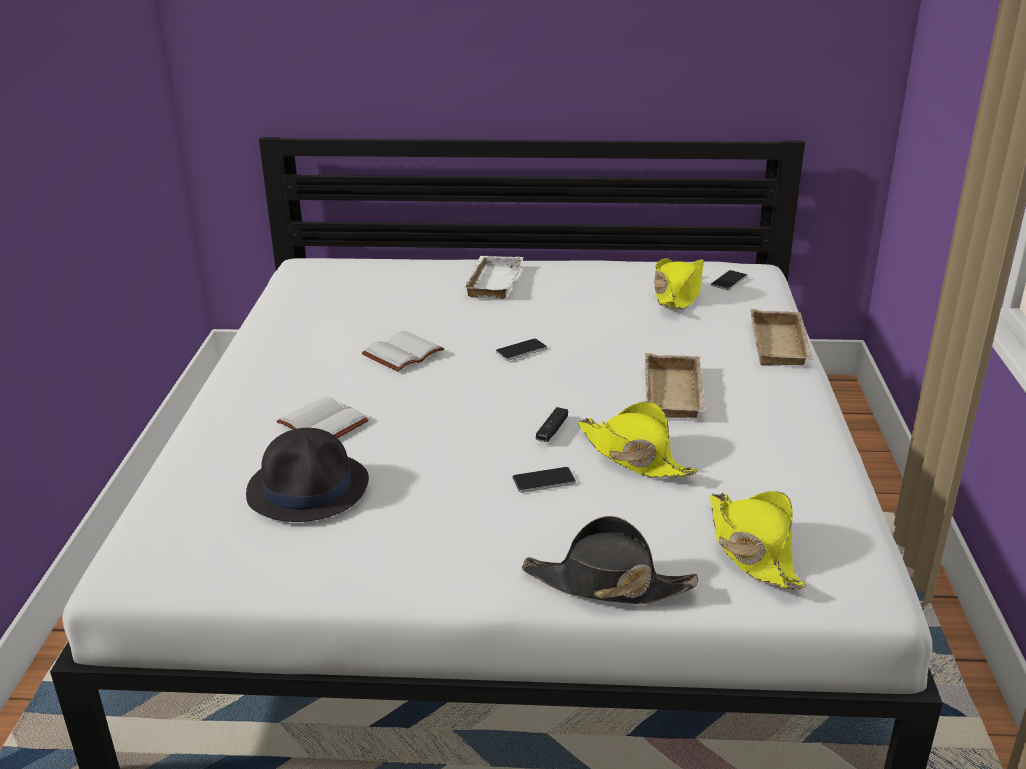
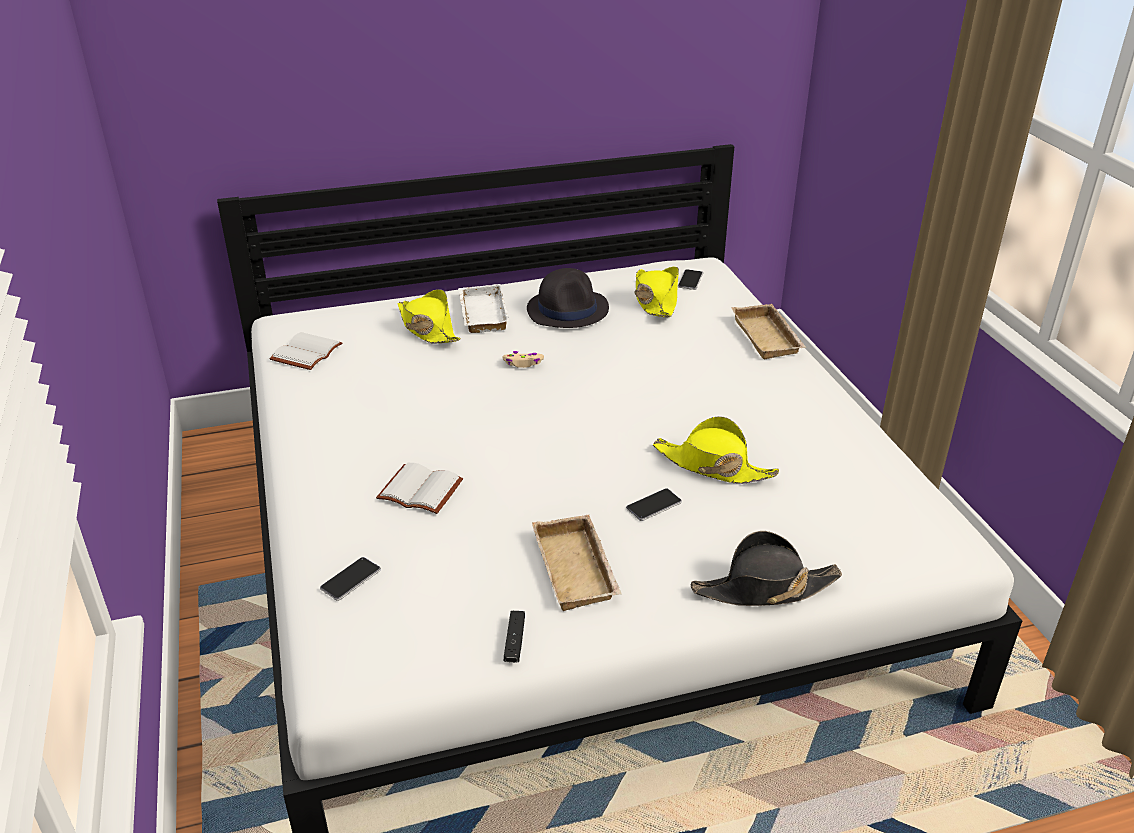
camera: 20 degrees left, 5 degrees up
black hat [246,428,369,522] -> black hat moved to [527,268,609,328]
white book [362,331,444,371] -> white book moved to [269,332,342,370]
phone [495,339,547,361] -> phone moved to [320,557,381,601]
black game controller [536,407,568,442] -> black game controller moved to [504,611,525,663]
beige tray [645,353,706,418] -> beige tray moved to [532,515,622,611]
yellow hat [710,491,806,589] -> yellow hat moved to [398,289,461,344]
none -> beige game controller [502,351,544,368]

